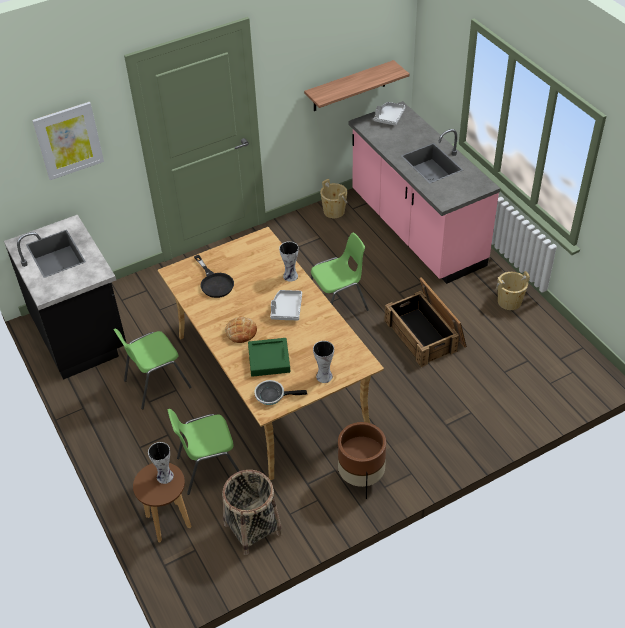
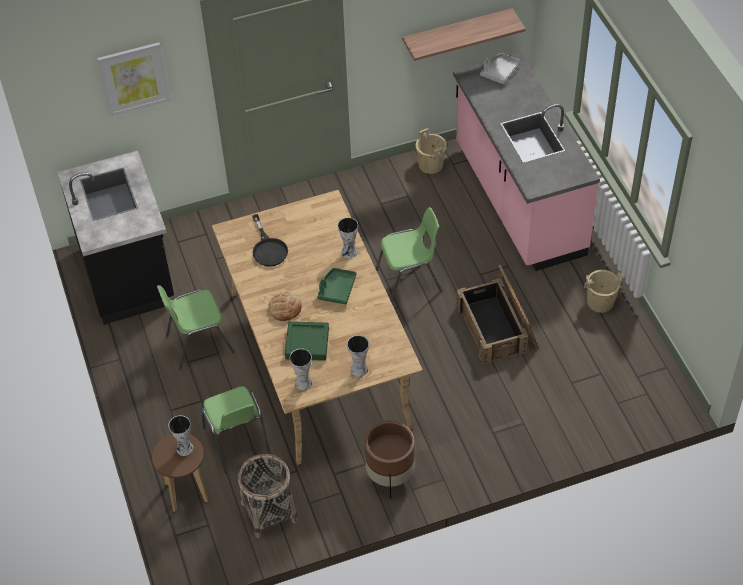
camera: 10 degrees right, 5 degrees up
green chair [168,409,240,495] -> green chair turned 105 degrees counterclockwise [201,386,271,474]
frying pan [254,380,307,405] -> vase [290,348,312,390]
grey tray [270,290,302,320] -> green tray [317,268,356,304]

